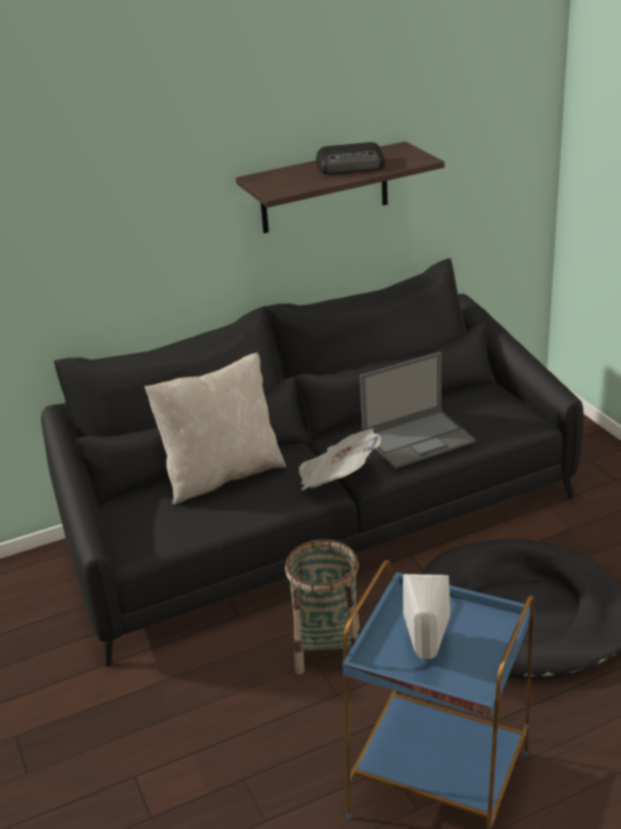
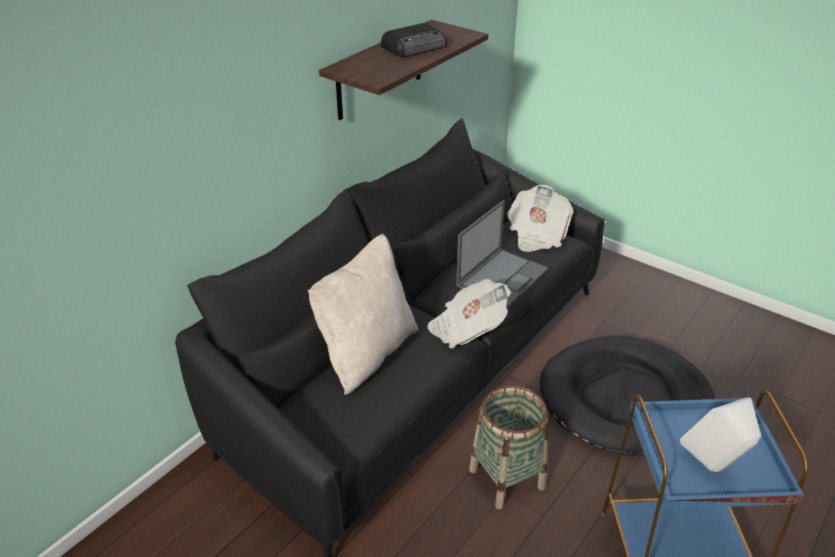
camera: 30 degrees left, 5 degrees up
none -> newspaper [507,185,573,252]

